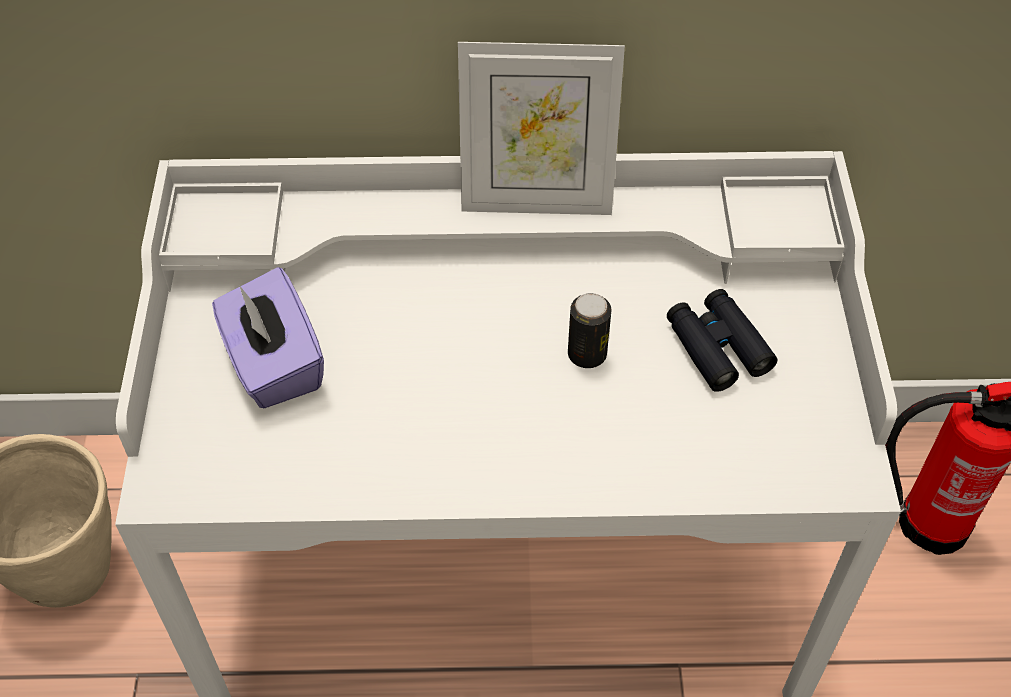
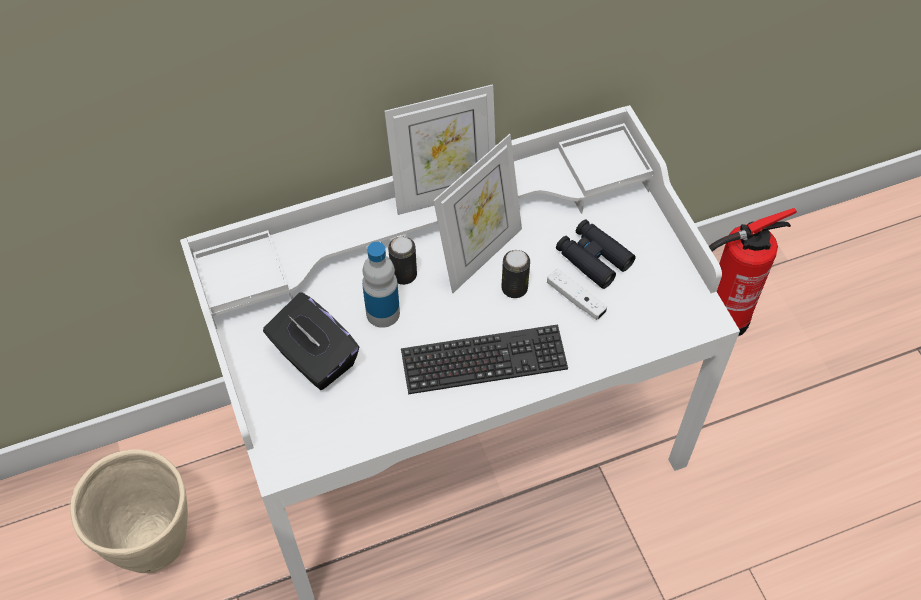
camera: 20 degrees left, 5 degrees up
purple tissue box [212,267,324,408] -> black tissue box [263,292,359,390]
none -> bottle [362,242,400,328]
none -> can [388,236,417,285]
none -> keyboard [401,324,568,394]
none -> picture frame [433,134,522,293]
none -> white game controller [547,269,607,320]

